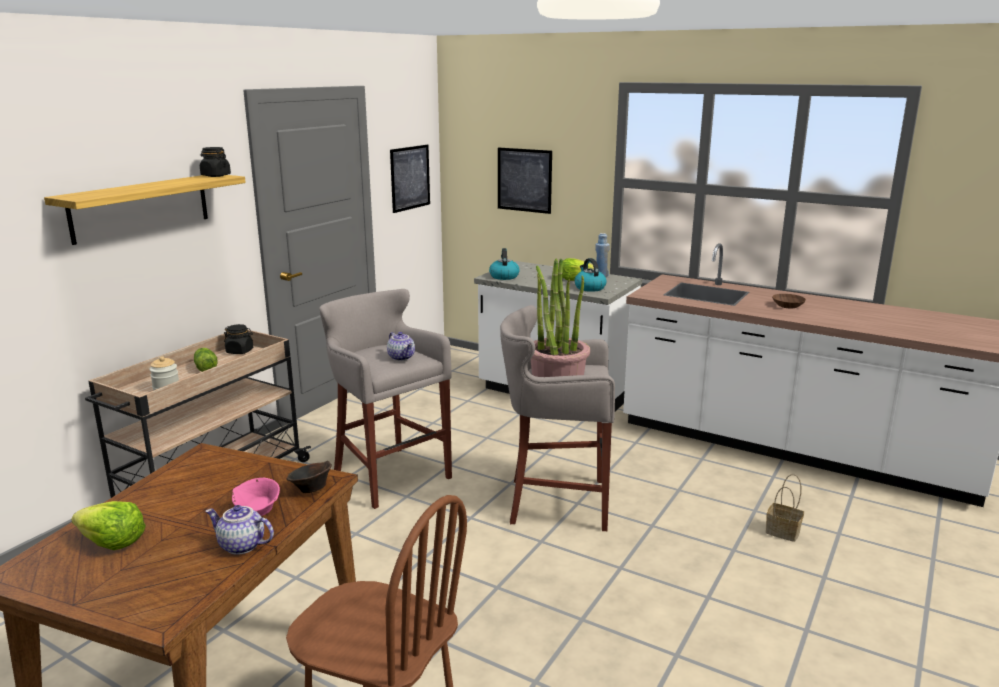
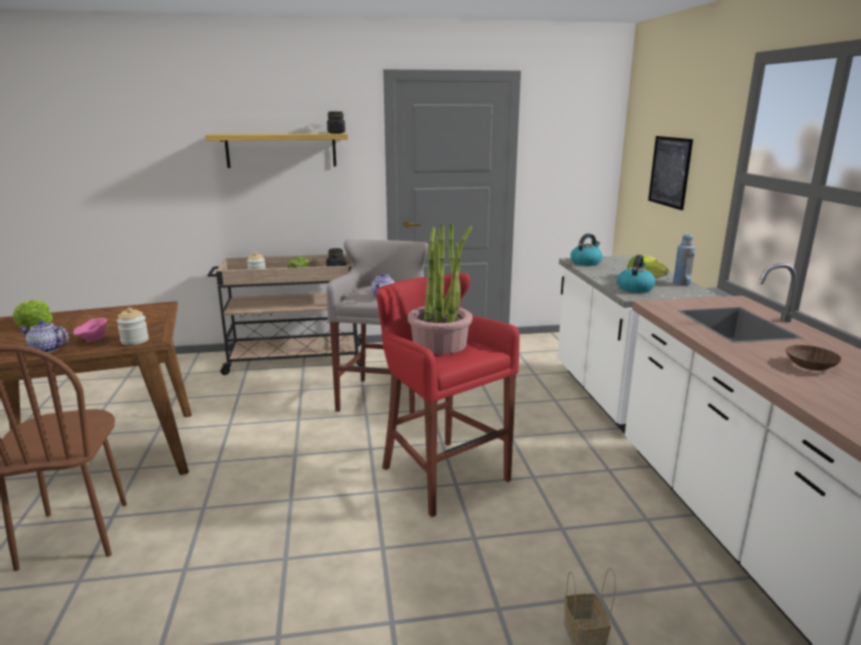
camera: 50 degrees right, 0 degrees up
teapot [205,505,274,555] -> teapot turned 60 degrees counterclockwise [18,320,69,353]
brown bowl [287,461,332,493] -> jar [117,308,149,345]
picture [390,145,430,213] -> none
grey stool [500,305,615,531] -> red stool [377,273,520,517]

